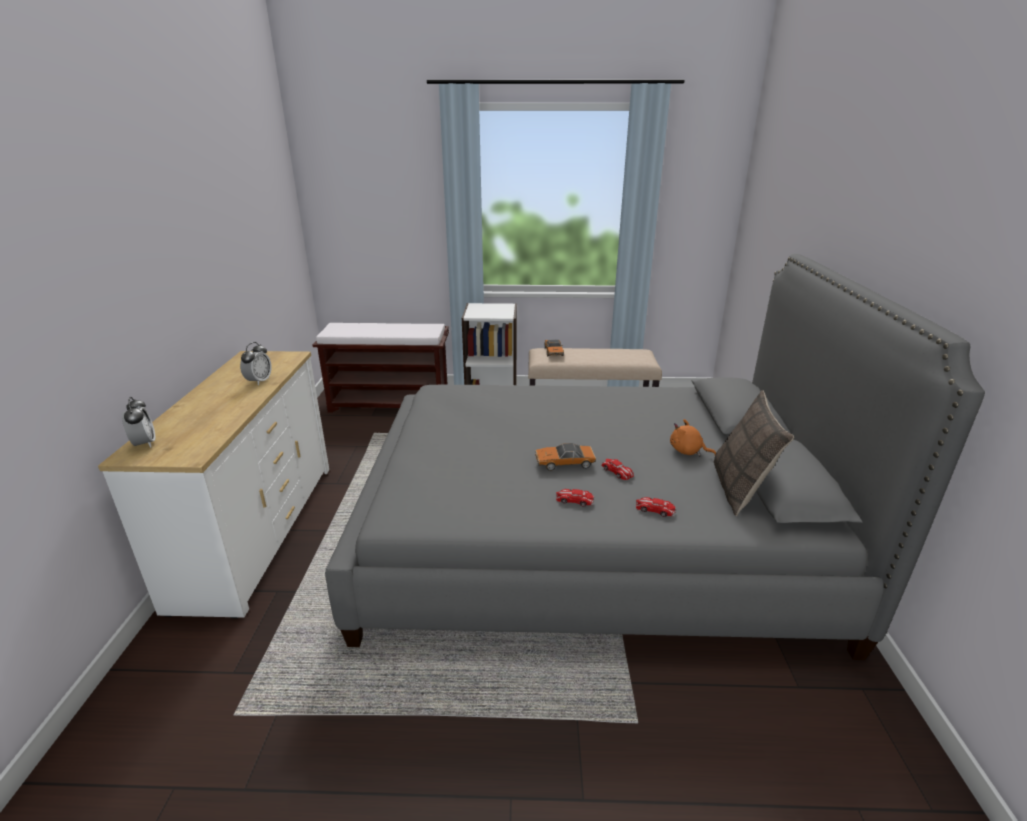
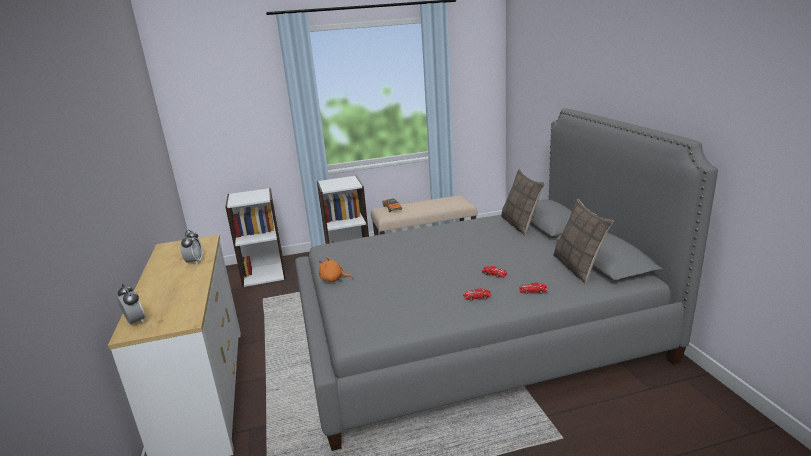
camera: 15 degrees left, 5 degrees down
brown bench [313,323,449,413] -> white bookcase [225,188,286,287]
toy car [535,443,596,471] -> none
orange plush toy [670,419,716,456] -> orange plush toy moved to [319,256,353,282]
none -> pillow [501,169,545,235]

